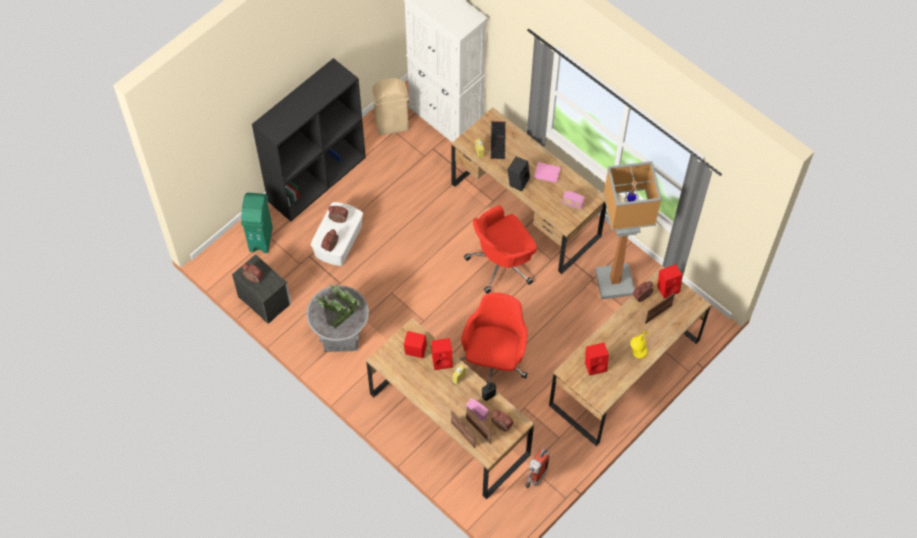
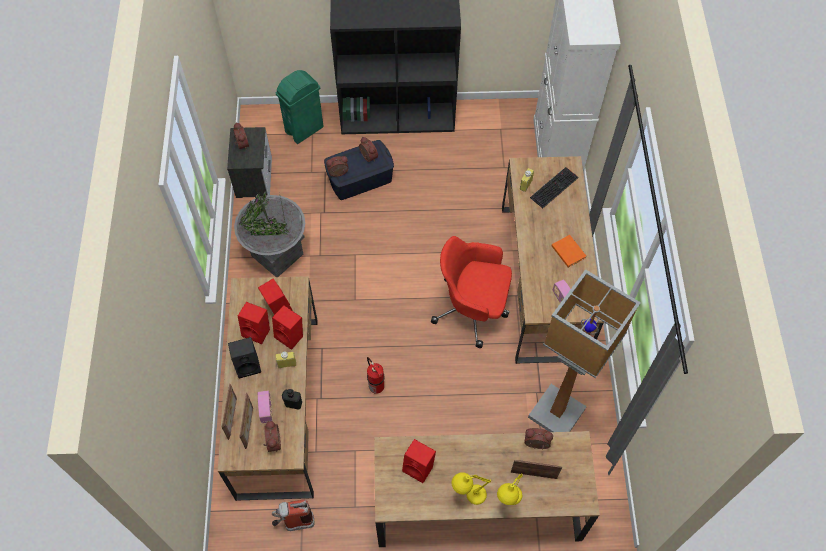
camera: 45 degrees right, 0 degrees up
white storage box [311,202,363,266] -> blue storage box [324,140,394,200]
beige trash can [371,78,409,135] -> none
red office chair [460,293,528,383] -> fire extinguisher [367,357,384,394]
black speaker [508,157,530,191] -> black speaker moved to [228,337,261,379]
pink book [534,162,561,183] -> orange book [552,235,586,267]
red speaker [657,264,682,298] -> red speaker moved to [238,302,270,344]
none -> yellow table lamp [497,473,522,505]

